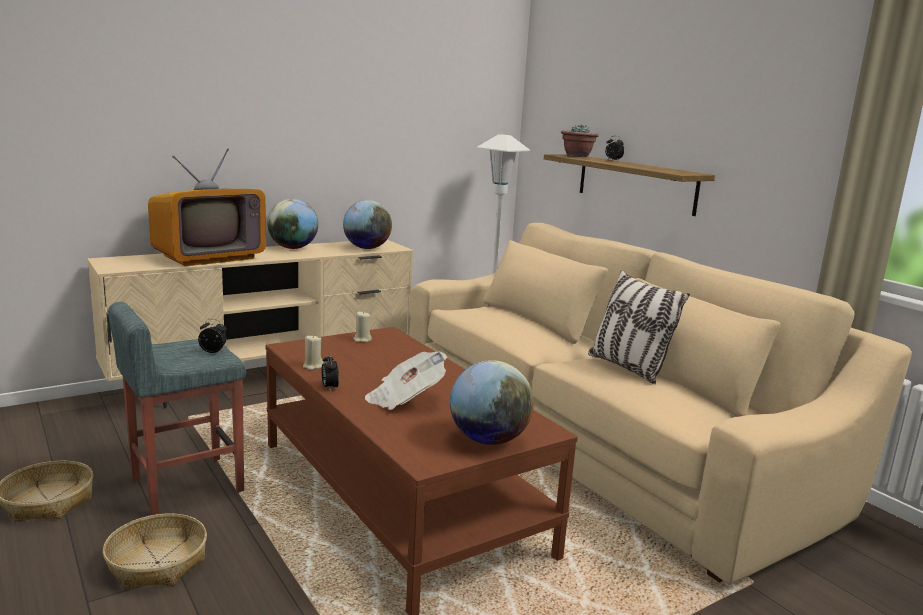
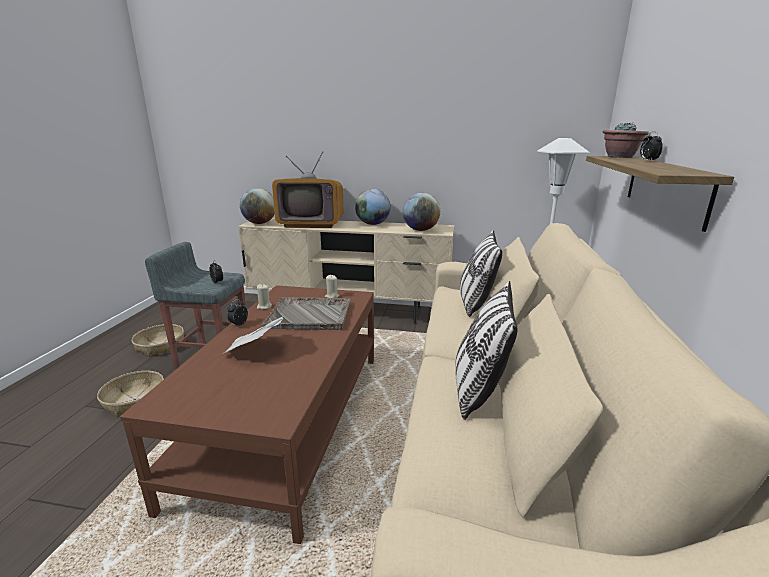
camera: 45 degrees right, 5 degrees up
globe [450,360,534,445] -> globe moved to [240,188,275,224]
none -> grey tray [262,297,351,330]
none -> pillow [460,230,502,317]

